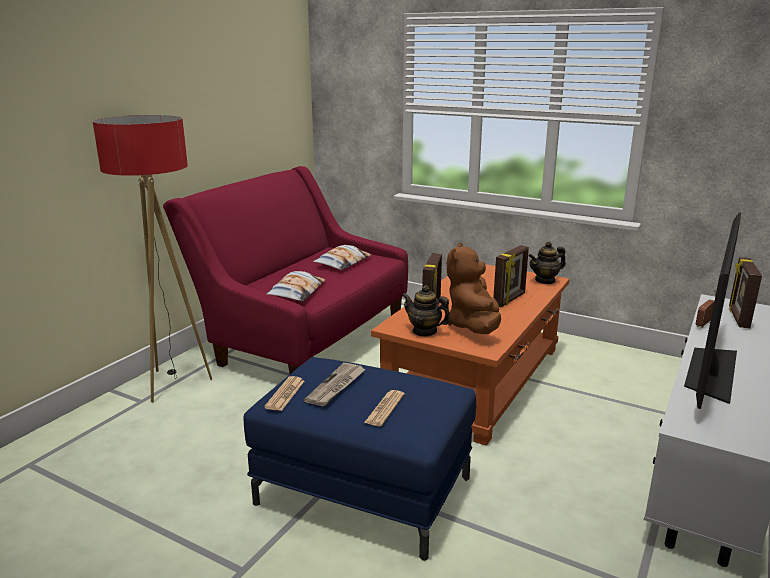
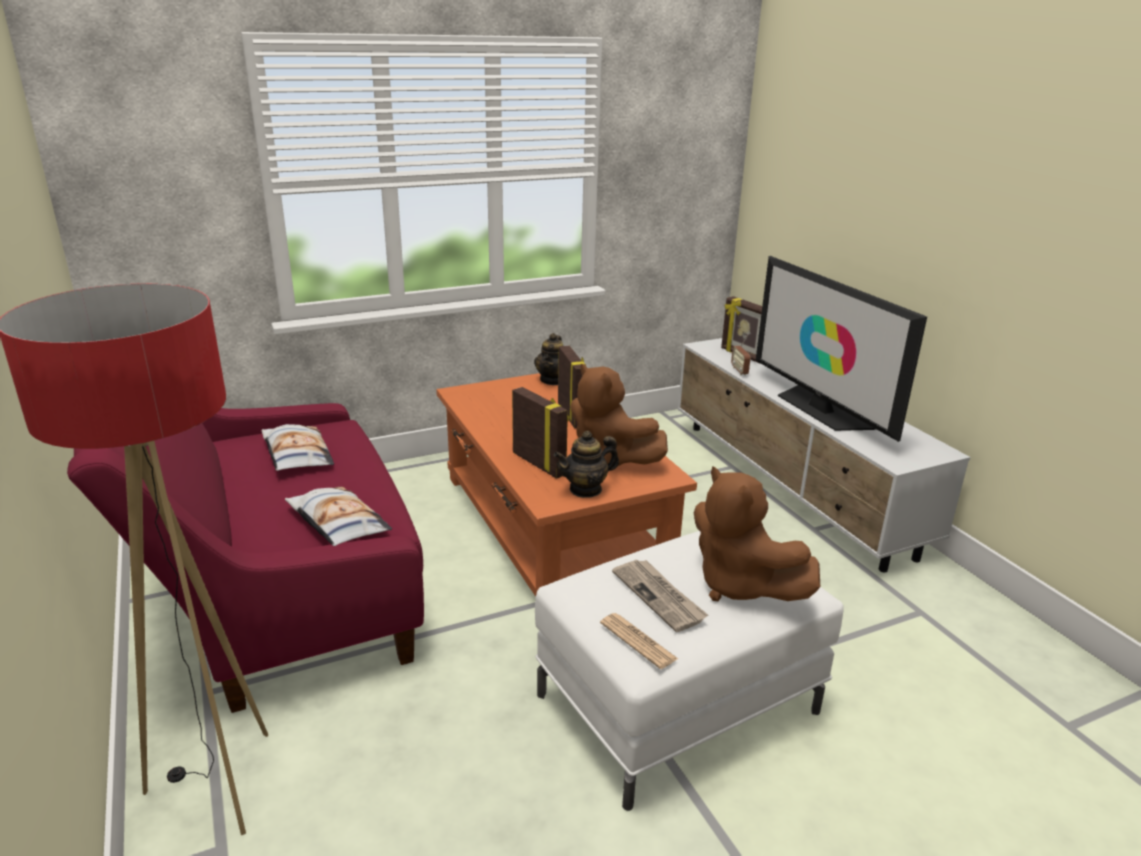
camera: 55 degrees left, 5 degrees up
blue ottoman [243,357,476,561] -> white ottoman [535,531,844,811]
newspaper [364,390,405,426] -> brown plush toy [694,466,820,601]

